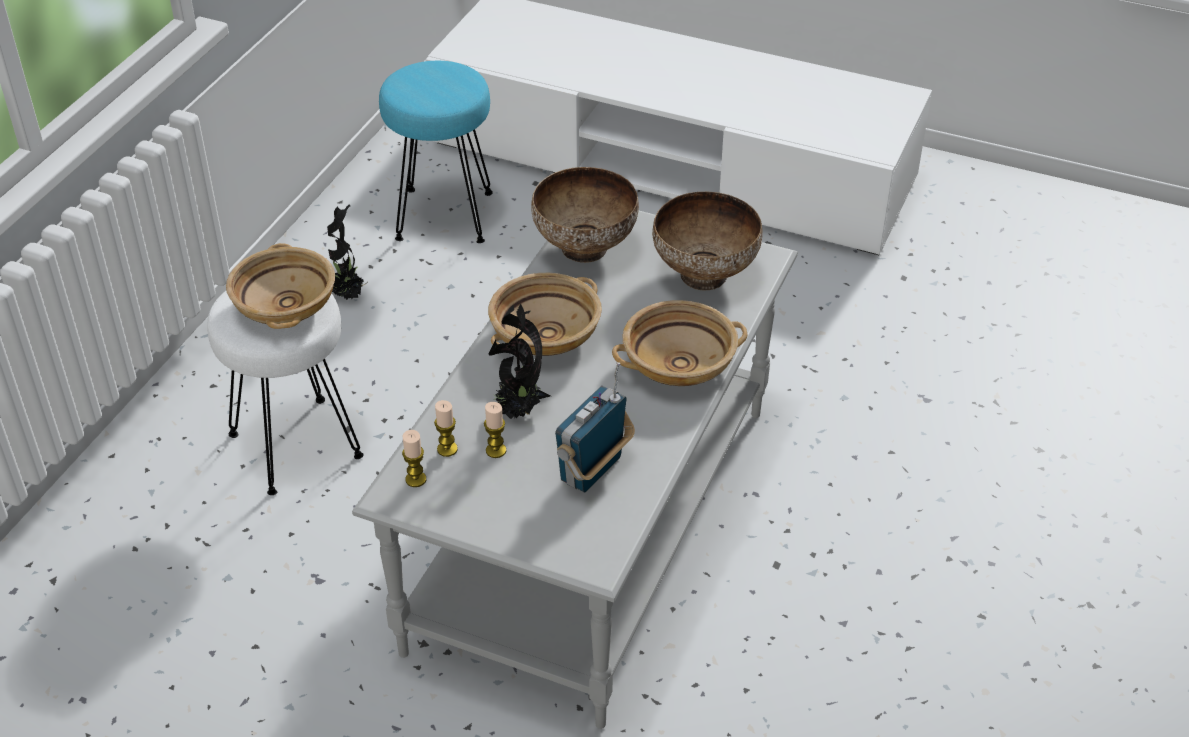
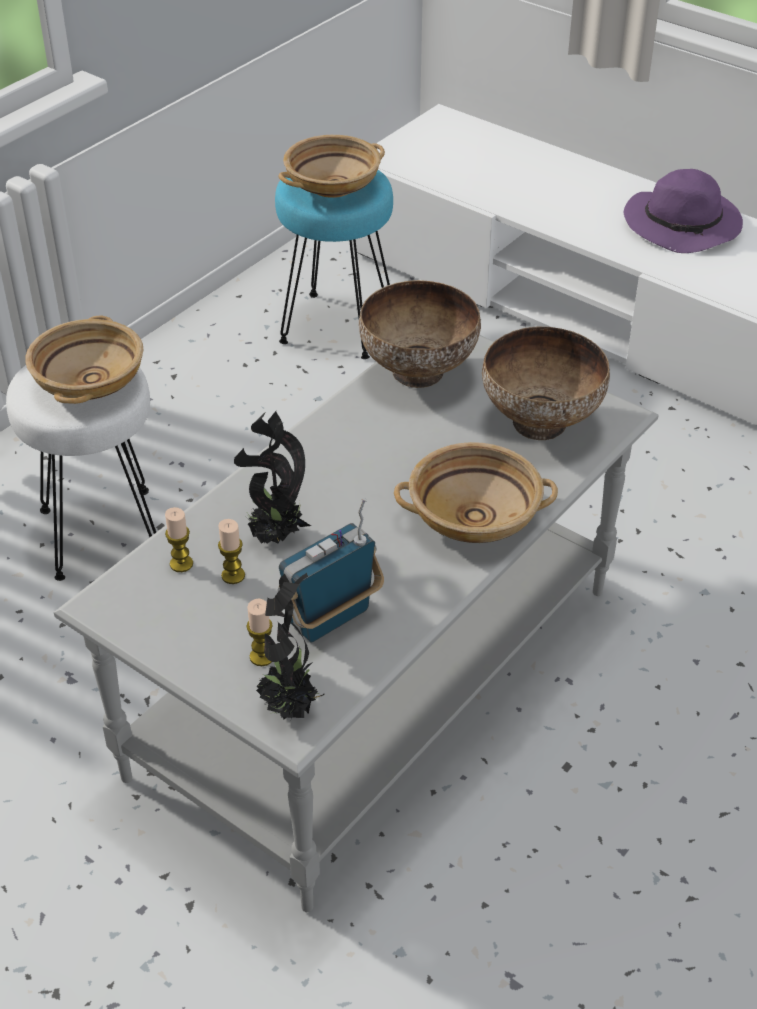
camera: 15 degrees right, 0 degrees up
potted plant [327,204,368,300] -> potted plant moved to [256,573,324,720]
candle [402,430,426,487] -> candle moved to [247,599,273,666]
beige bowl [488,273,602,356] -> beige bowl moved to [279,135,385,198]
none -> purple hat [624,169,743,253]

